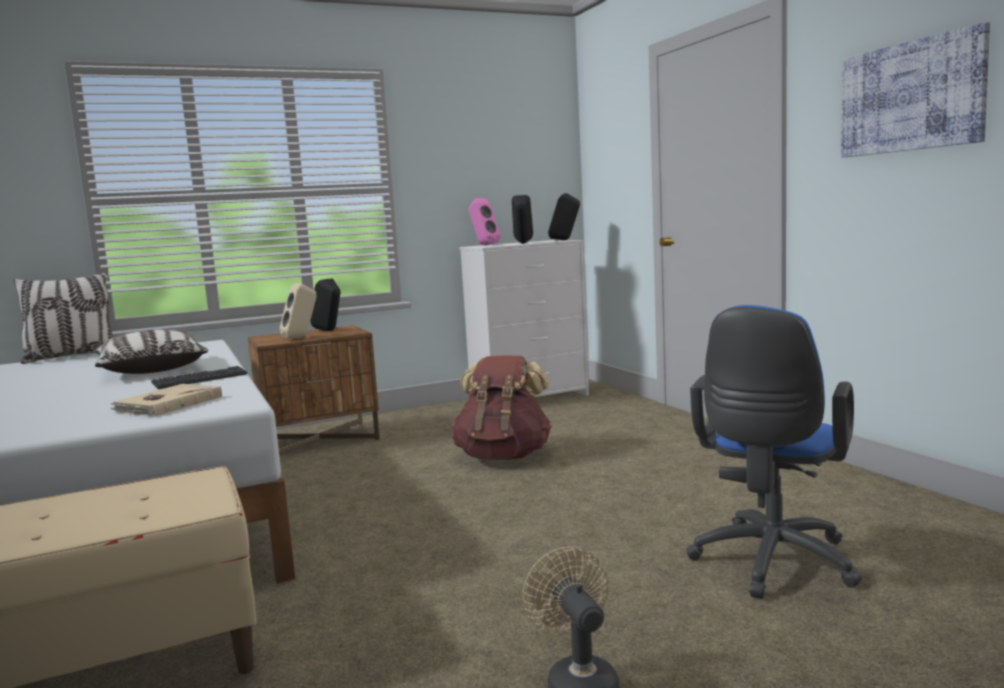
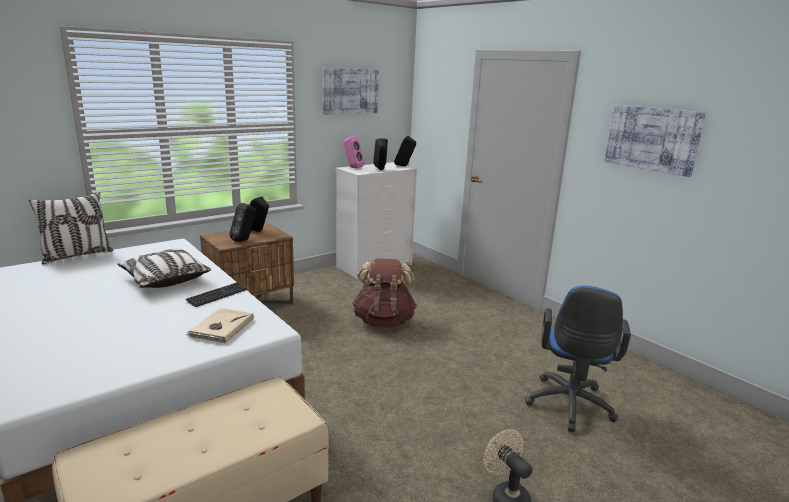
camera: 15 degrees left, 10 degrees up
beige speaker [279,283,316,339] -> black speaker [229,203,256,242]
none -> picture [322,68,379,115]

